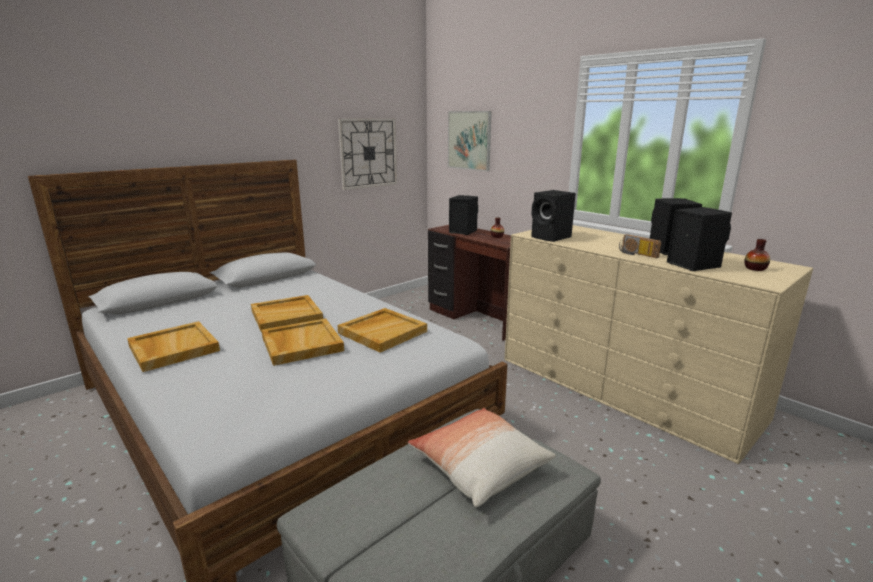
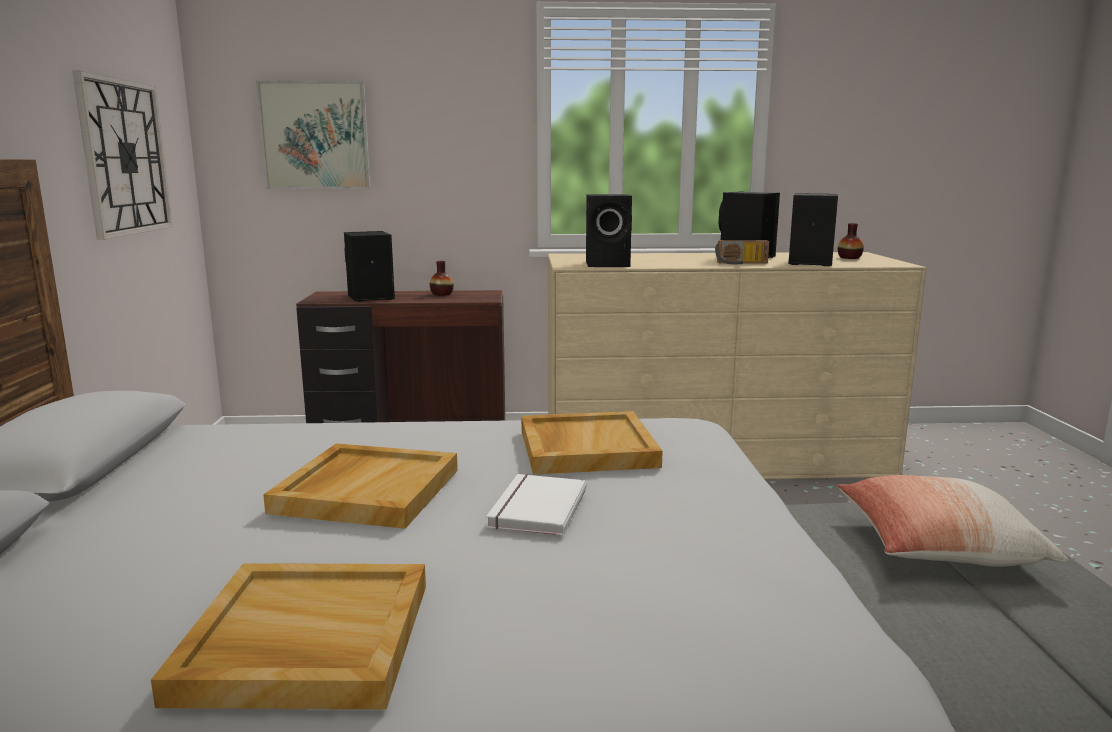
camera: 50 degrees left, 5 degrees down
beige tray [262,318,344,366] -> white book [486,474,587,536]

